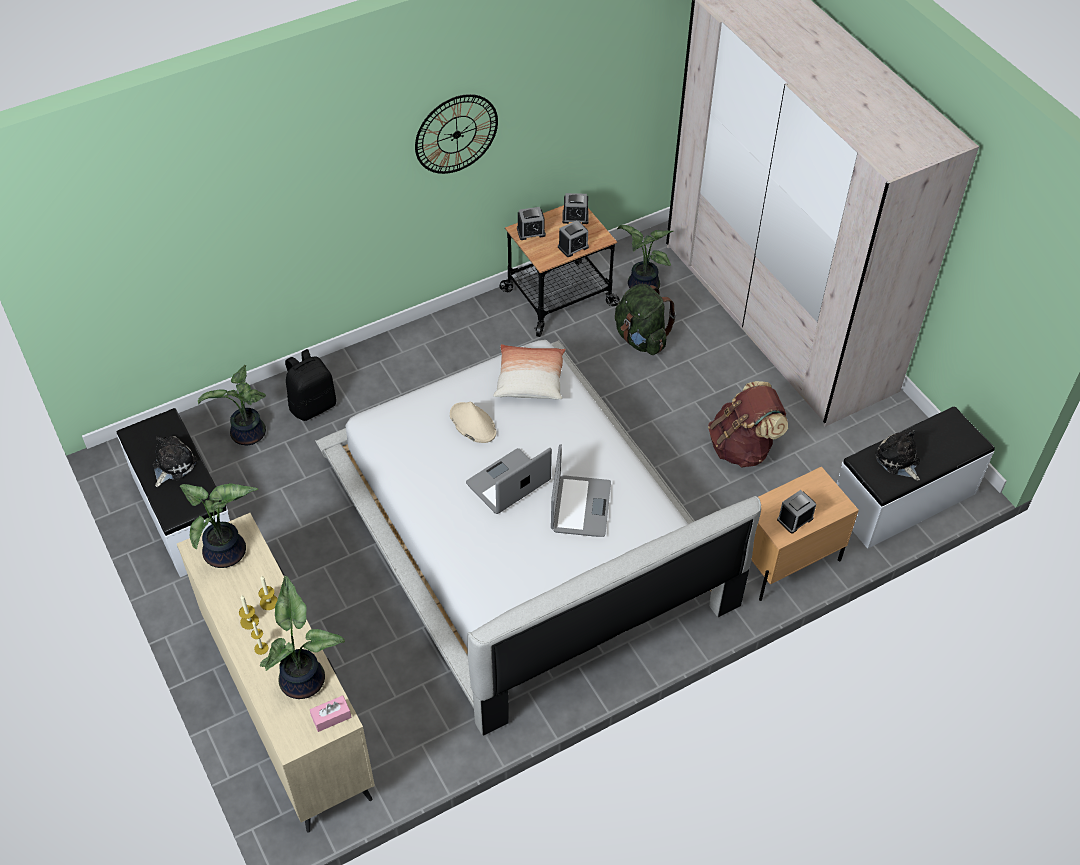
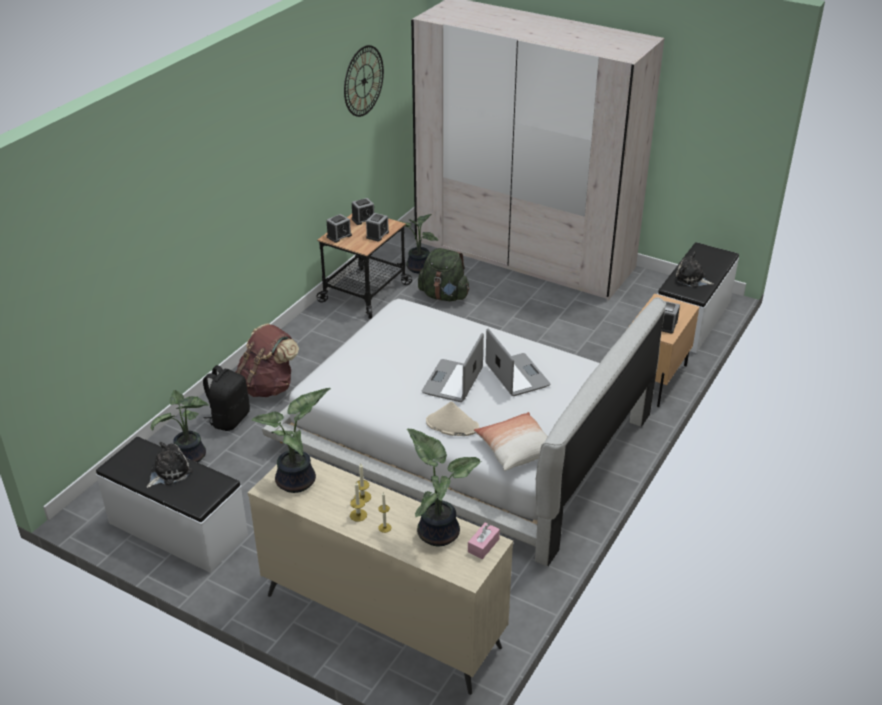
camera: 30 degrees left, 15 degrees down
plush toy [153,436,198,487] -> plush toy turned 45 degrees clockwise [147,442,192,488]
wall clock [415,94,498,174] -> wall clock moved to [344,45,384,117]
beige hat [450,402,496,443] -> beige hat moved to [426,401,479,436]
pillow [493,344,566,400] -> pillow moved to [474,412,548,471]
brown backpack [708,381,788,468] -> brown backpack moved to [236,324,299,397]

